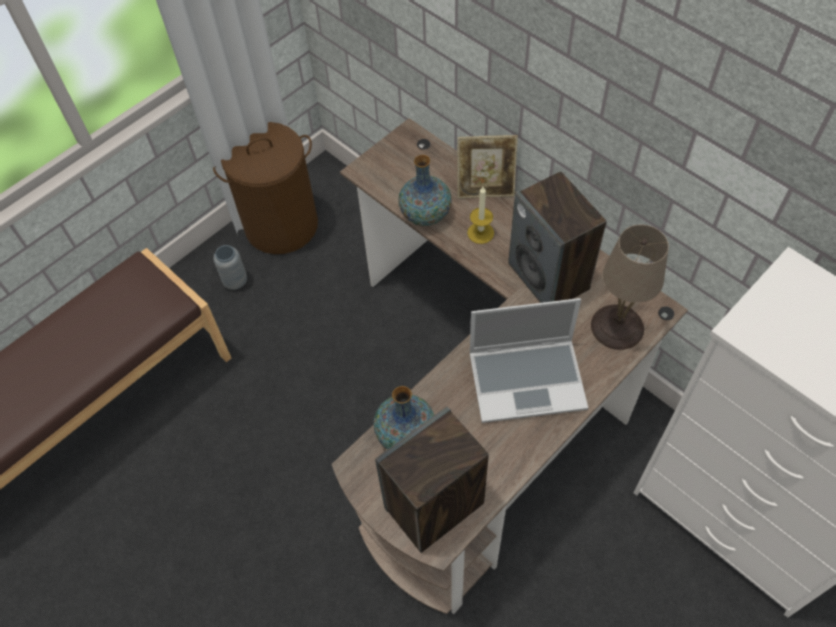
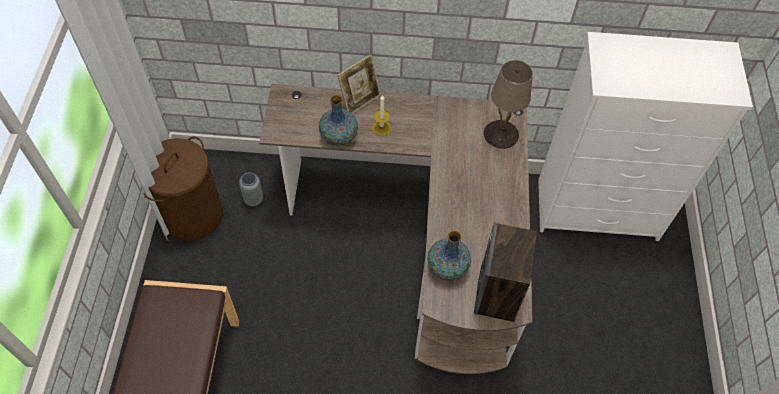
camera: 45 degrees left, 0 degrees up
grey vase [213,245,247,290] -> grey vase moved to [239,172,263,206]
laptop [469,298,588,423] -> none
speaker [508,171,607,303] -> none

